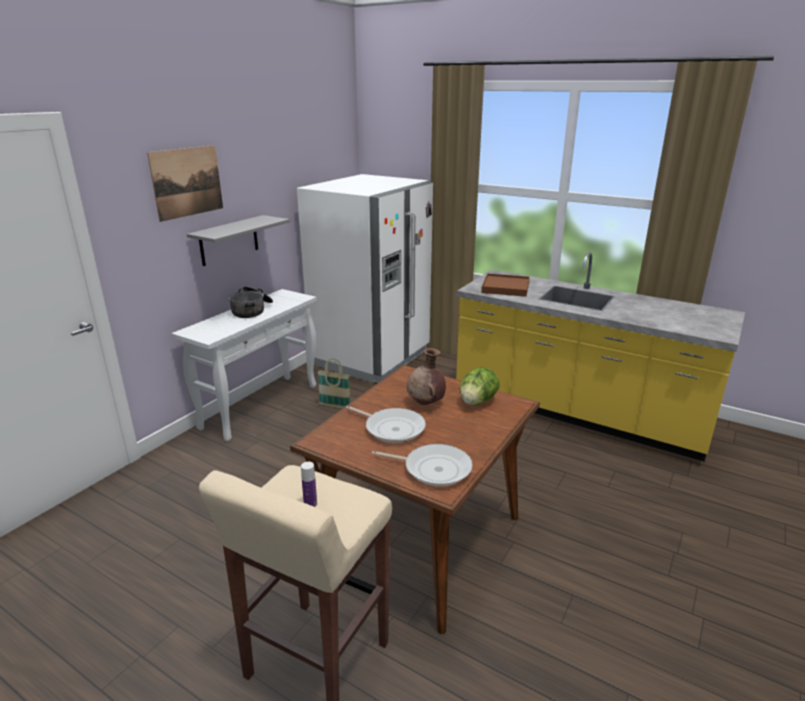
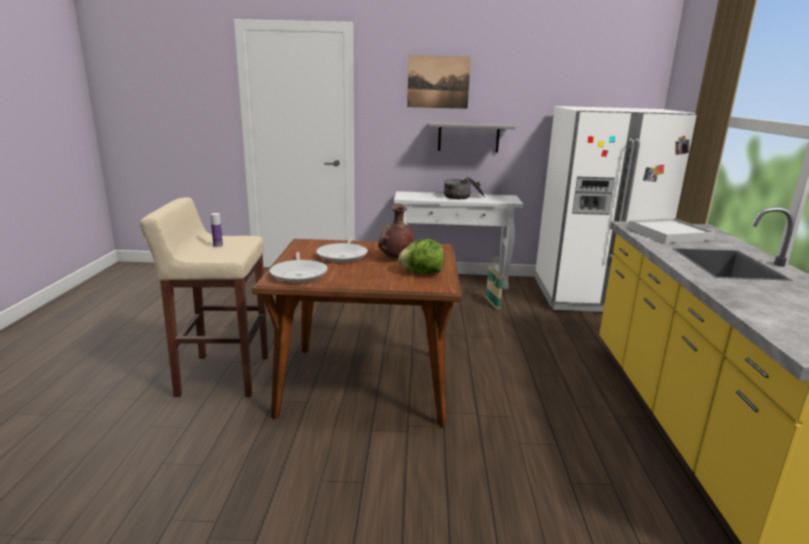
camera: 60 degrees right, 5 degrees down
brown tray [481,273,530,297] -> white tray [628,218,715,243]

